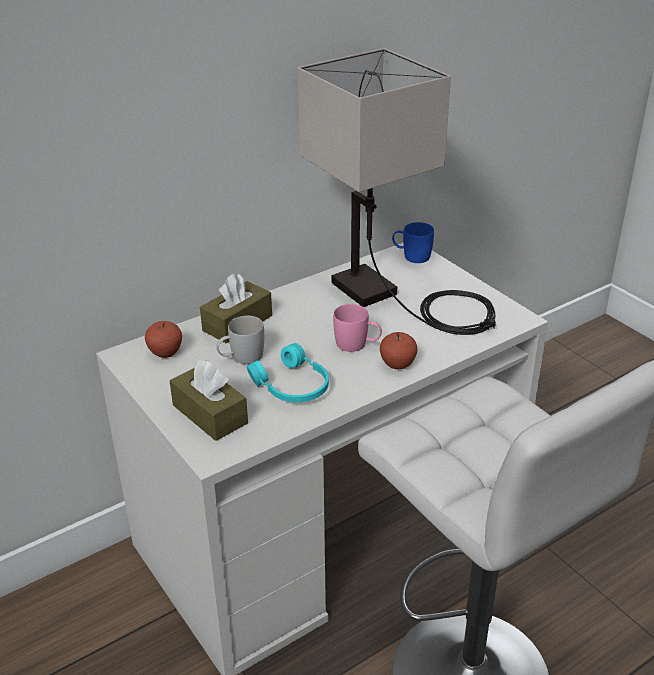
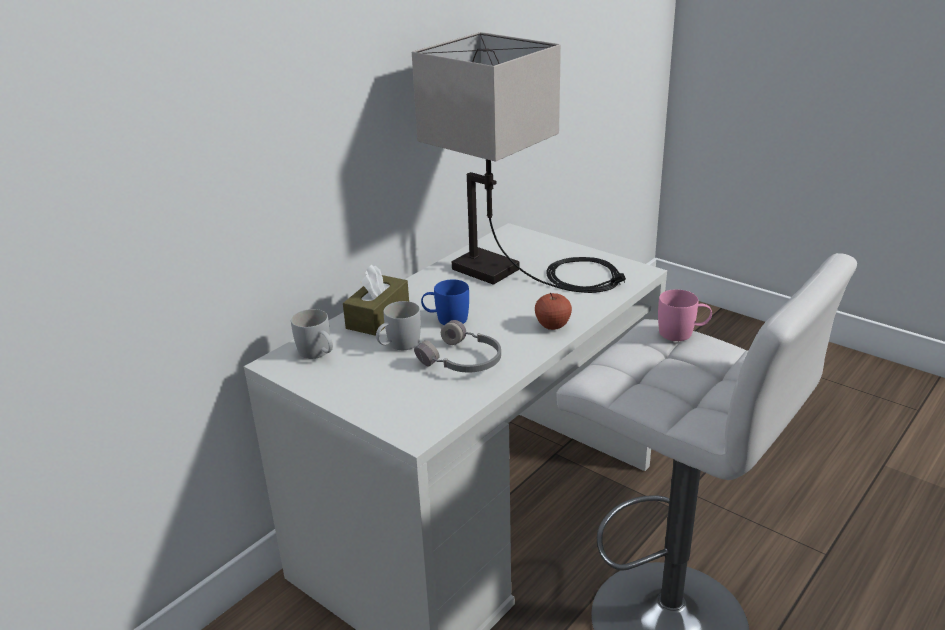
camera: 15 degrees left, 5 degrees down
apple [145,321,182,358] -> white mug [291,309,333,359]
brown tissue box [170,360,248,441] -> none
turquoise headphones [246,343,329,402] -> grey headphones [414,320,501,372]
pink mug [333,304,382,352] -> pink mug moved to [658,289,712,341]
blue mug [392,222,434,263] -> blue mug moved to [421,280,469,325]

